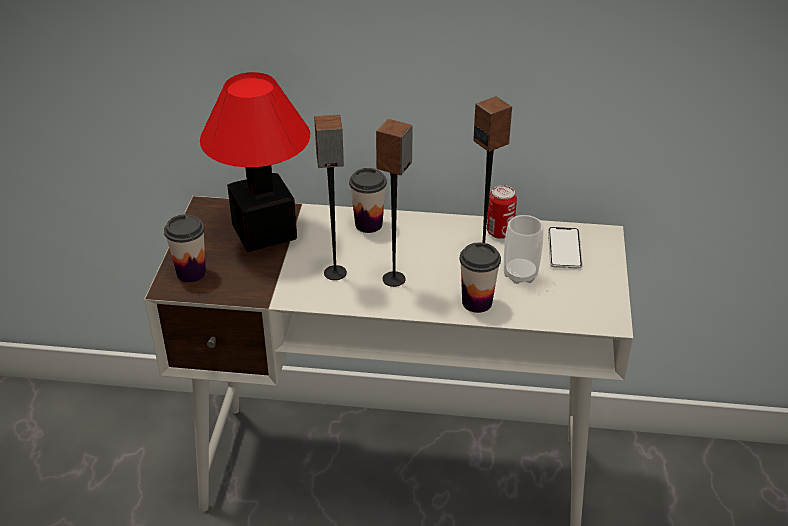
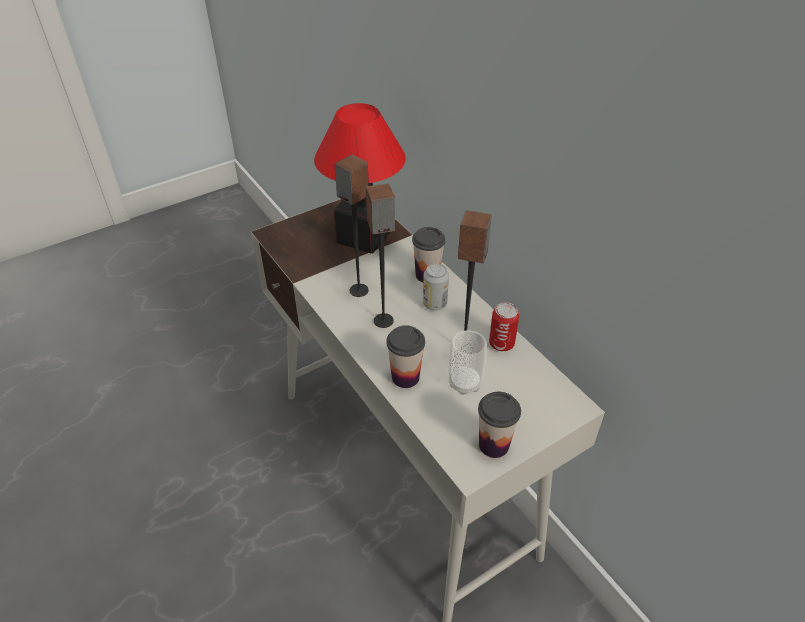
camera: 50 degrees right, 5 degrees up
cup [164,214,206,283] -> cup moved to [478,392,521,458]
phone [548,227,583,269] -> none
none -> can [423,263,449,311]

